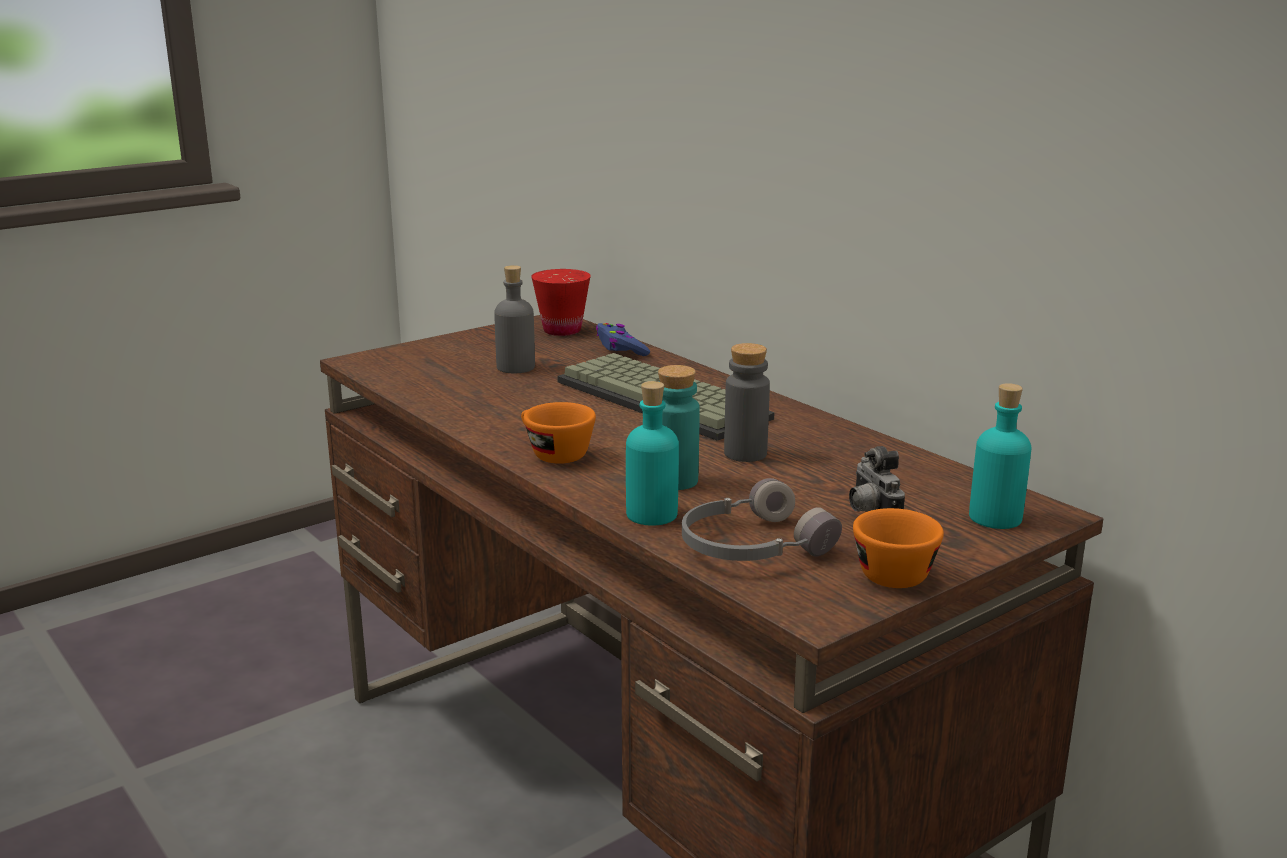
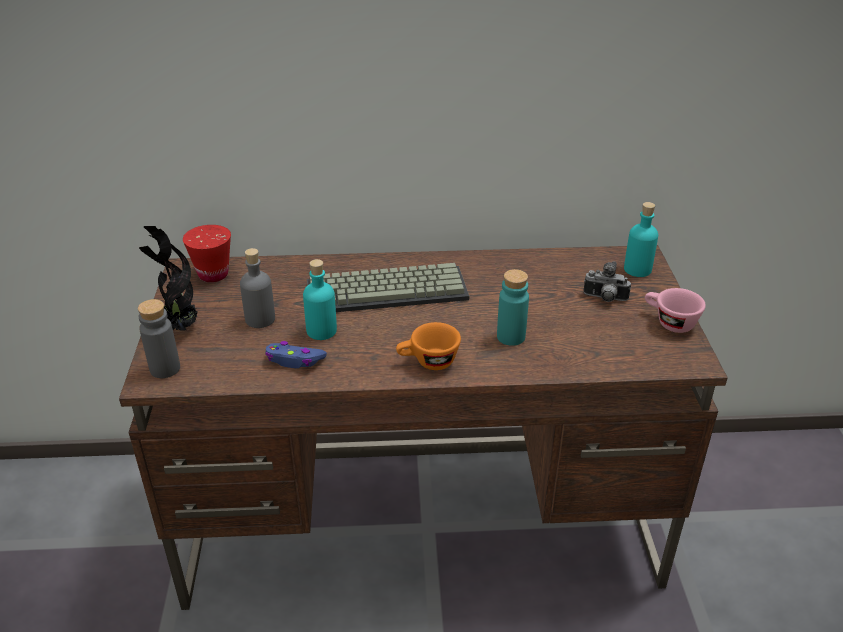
camera: 55 degrees left, 15 degrees up
blue game controller [596,323,650,356] -> blue game controller moved to [265,341,327,368]
turquoise bottle [626,381,679,526] -> turquoise bottle moved to [303,259,337,340]
grey headphones [682,478,842,561] -> none
grey bottle [724,343,770,462] -> grey bottle moved to [138,299,180,378]
orange cup [853,508,944,588] -> pink cup [645,288,706,333]
none -> potted plant [139,226,198,330]

